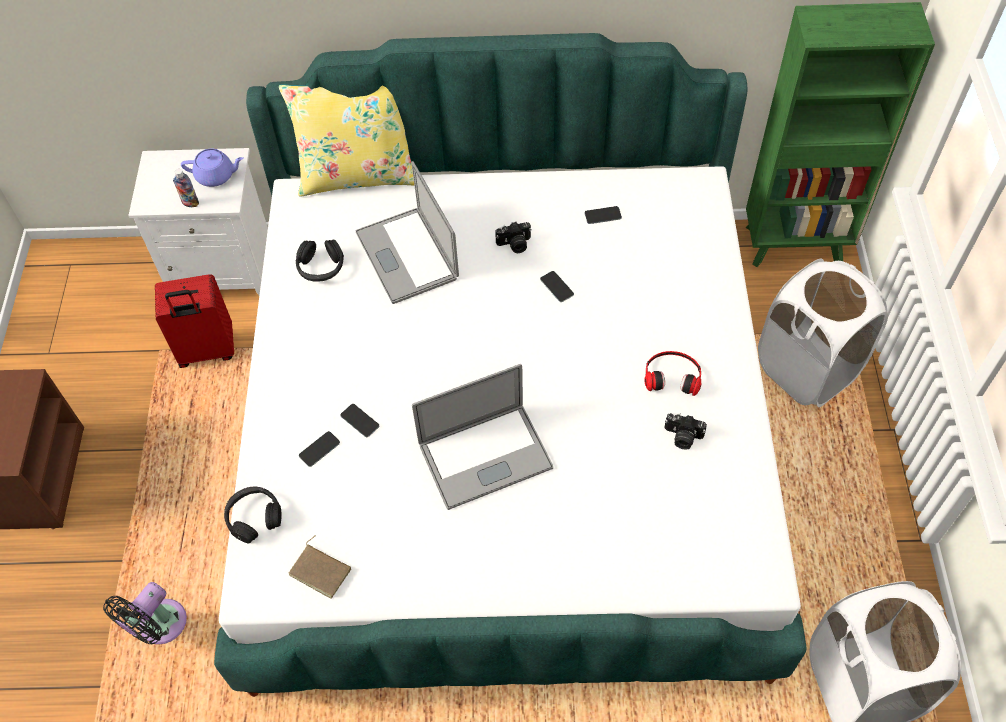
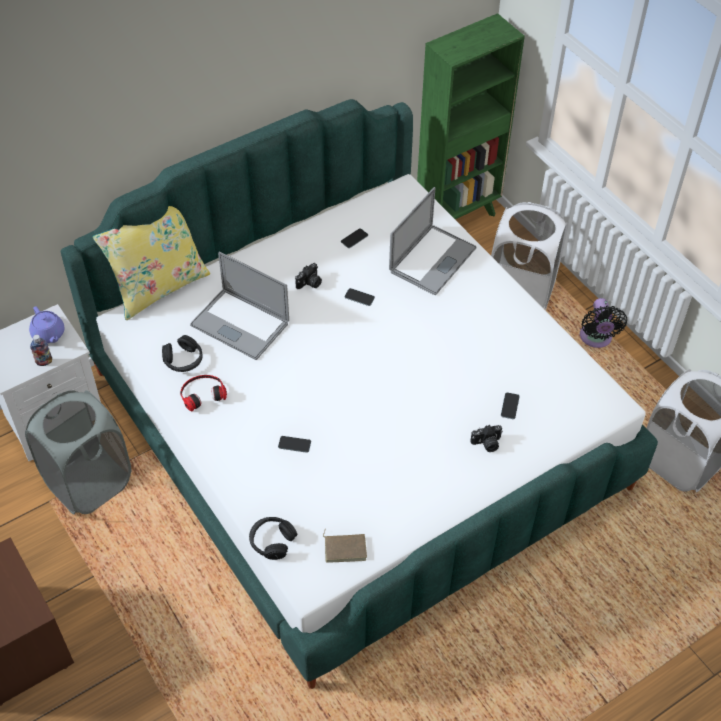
camera: 35 degrees left, 5 degrees down
black fan [103,582,187,644] -> black fan moved to [580,298,627,348]
red suitcase [155,274,234,368] -> grey laundry basket [25,390,131,514]
purple teapot [181,148,244,187] -> purple teapot turned 90 degrees clockwise [29,306,64,343]
phone [299,431,340,467] -> phone moved to [501,392,520,419]
laptop [412,364,553,510] -> laptop moved to [389,187,476,295]
headphones [645,351,702,396] -> headphones moved to [180,375,227,411]
camera [665,413,707,450] -> camera moved to [470,425,503,452]

